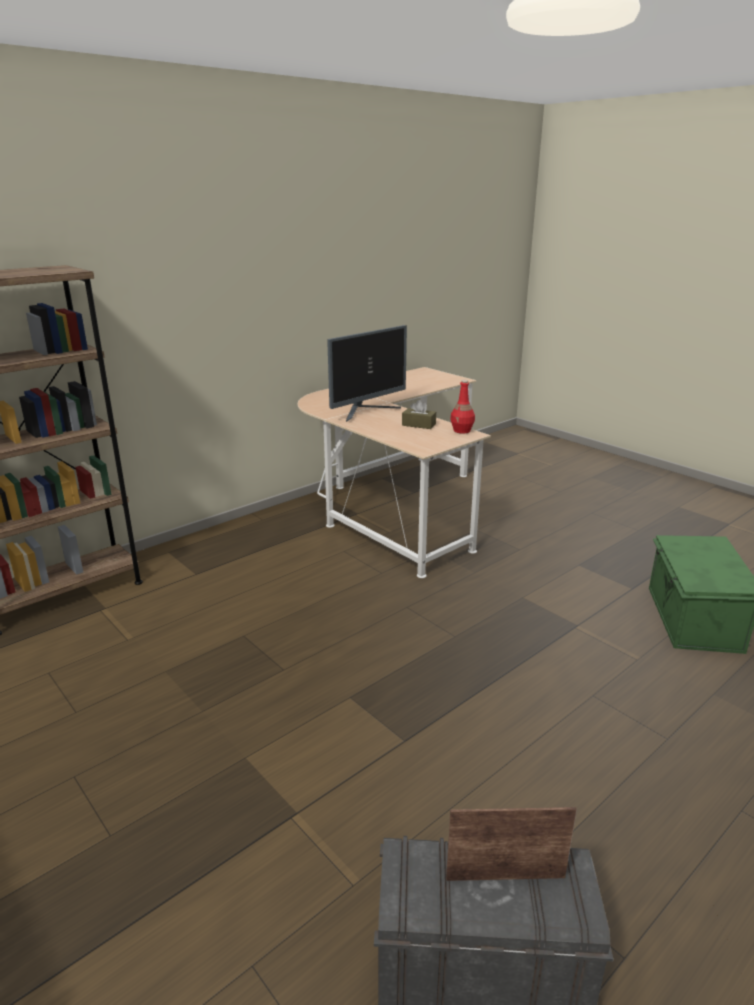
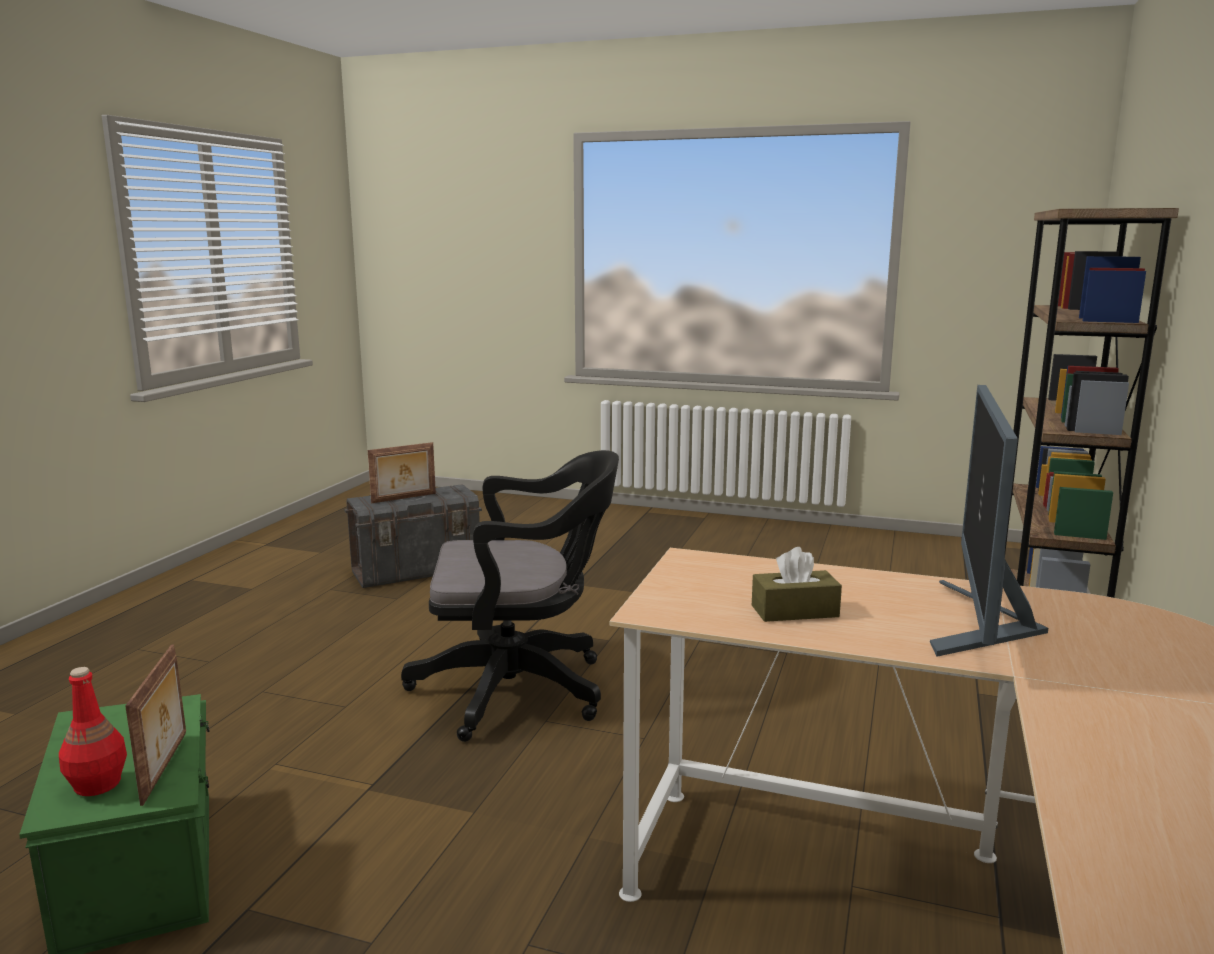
camera: 150 degrees right, 10 degrees down
red bottle [450,380,475,434] -> red bottle moved to [59,667,127,796]
none -> picture frame [125,645,186,806]
none -> black office chair [401,450,619,742]

